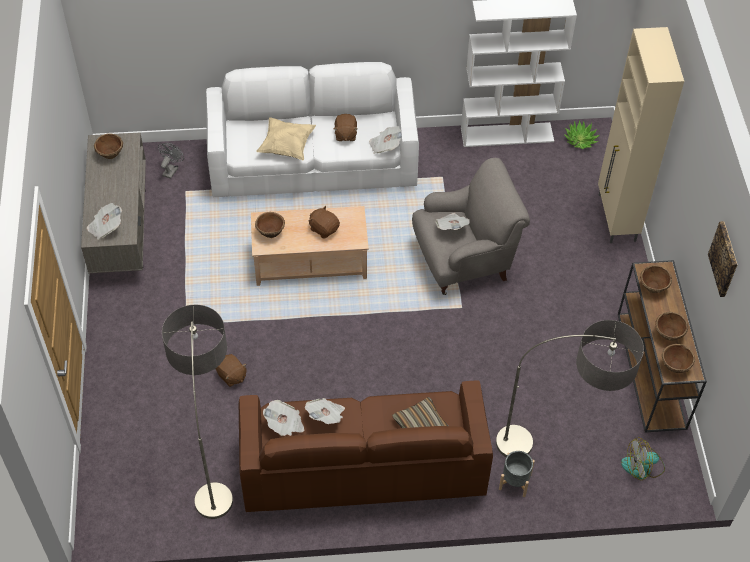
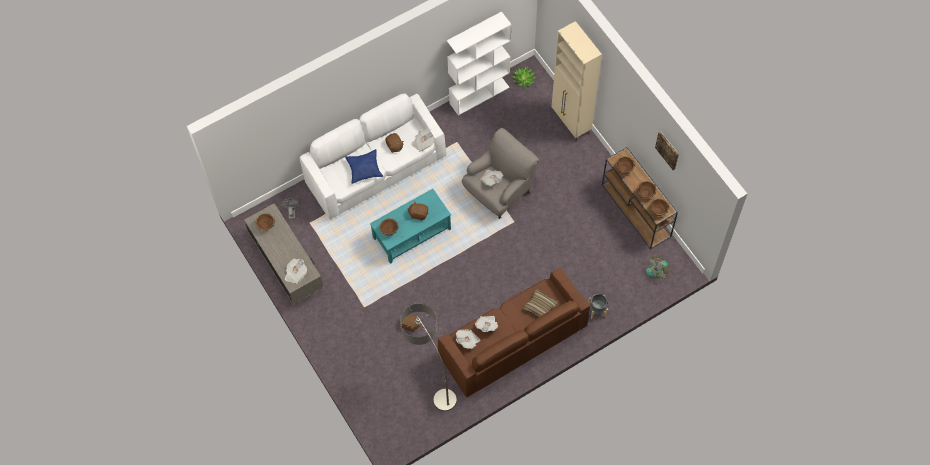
camera: 25 degrees left, 10 degrees up
beige coffee table [251,206,369,286] -> turquoise coffee table [370,189,451,264]
beige pillow [256,117,316,160] -> blue pillow [345,149,383,184]
floor lamp [496,320,644,457] -> none

